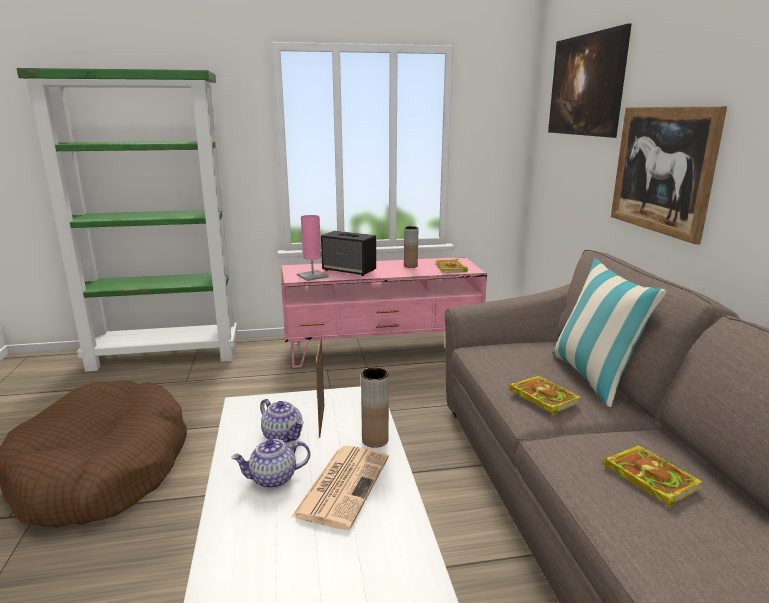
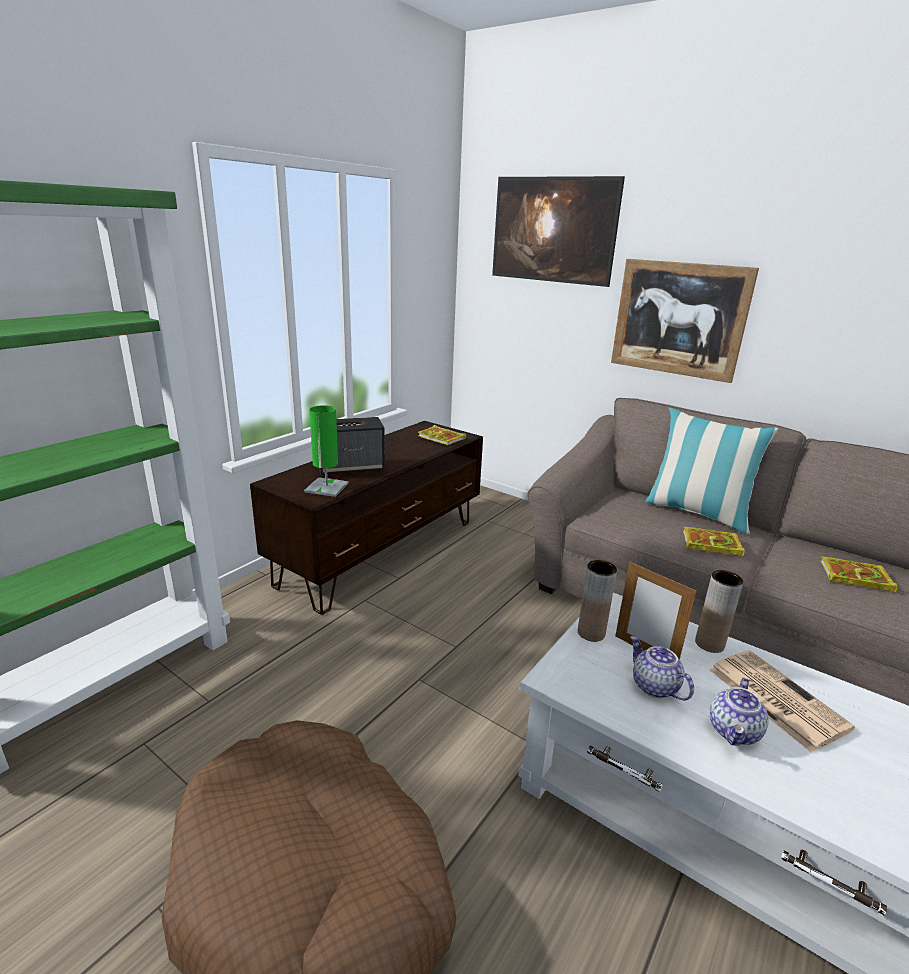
camera: 45 degrees left, 5 degrees up
teapot [260,399,304,443] -> teapot turned 120 degrees counterclockwise [631,636,694,701]
pink tv stand [281,257,487,368] -> brown tv stand [250,421,483,615]
pink table lamp [297,215,329,281] -> green table lamp [304,405,348,497]
brown vase [404,226,418,268] -> brown vase moved to [578,560,617,642]

